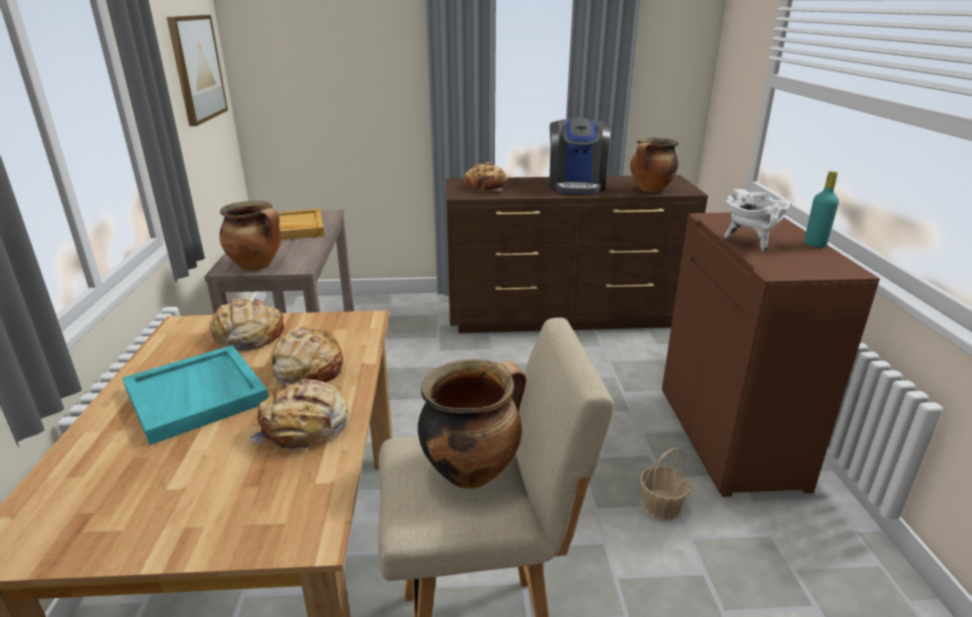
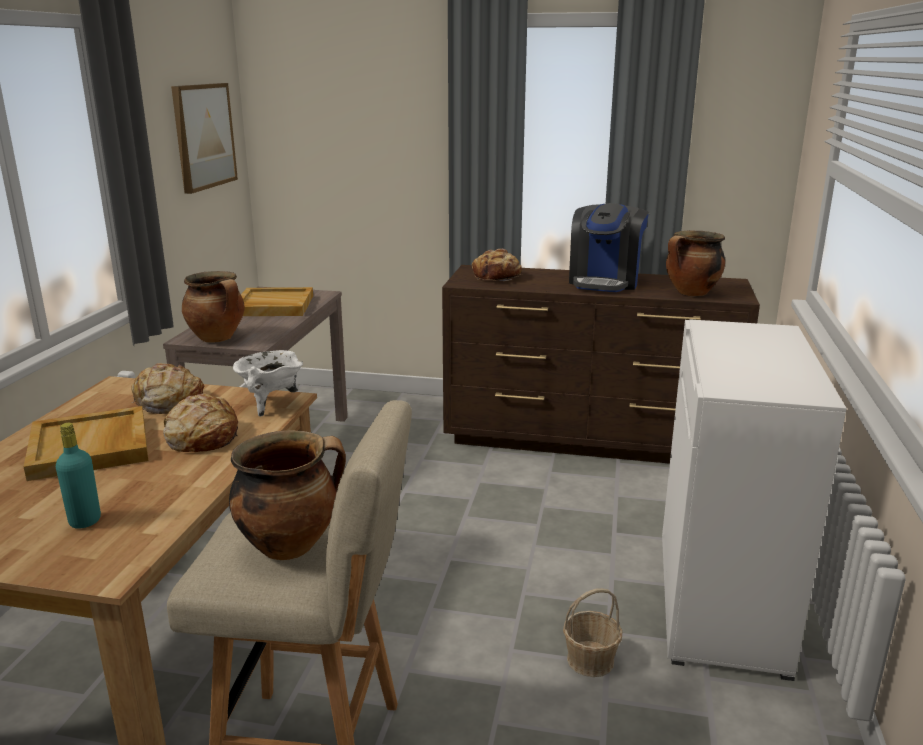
camera: 15 degrees right, 5 degrees down
turquoise tray [123,345,269,445] -> beige tray [24,406,148,481]
bread [247,379,349,451] -> none
brown cabinet [662,212,880,497] -> white cabinet [662,320,847,681]
white cooking pot [724,192,792,252] -> white cooking pot moved to [233,350,303,417]
turquoise bottle [804,171,839,248] -> turquoise bottle moved to [56,423,101,529]

